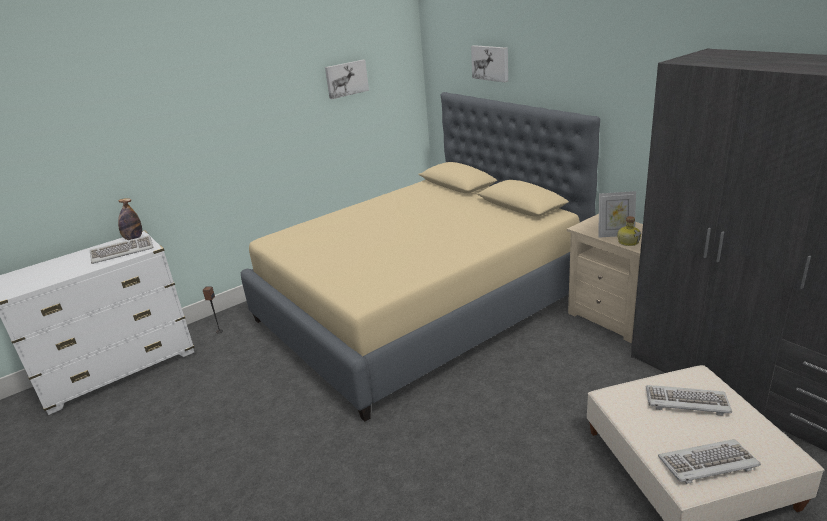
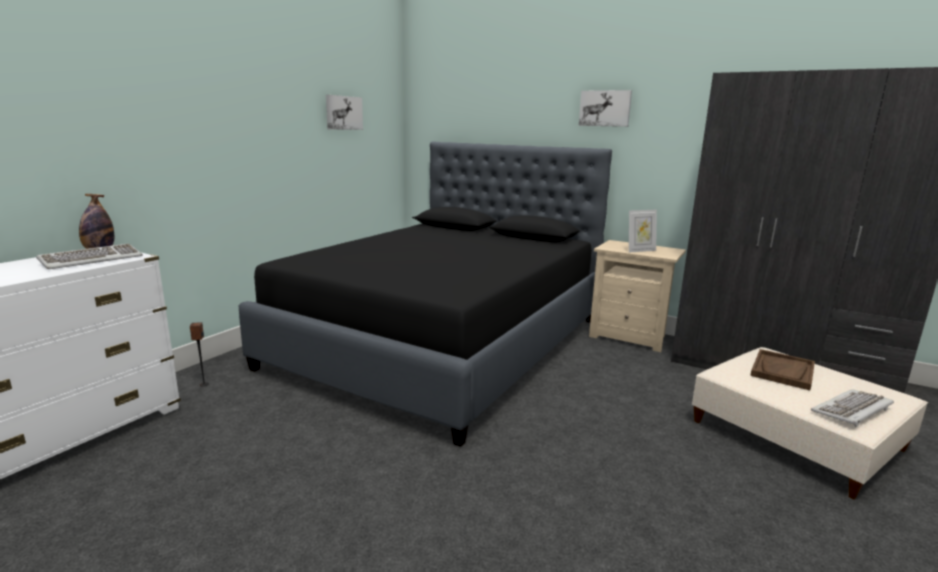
camera: 25 degrees left, 10 degrees down
beige bed [241,92,600,422] -> black bed [239,142,612,447]
picture [471,45,508,82] -> picture moved to [579,90,632,127]
bottle [617,216,641,246] -> none
keyboard [646,385,732,416] -> brown tray [750,349,815,390]

